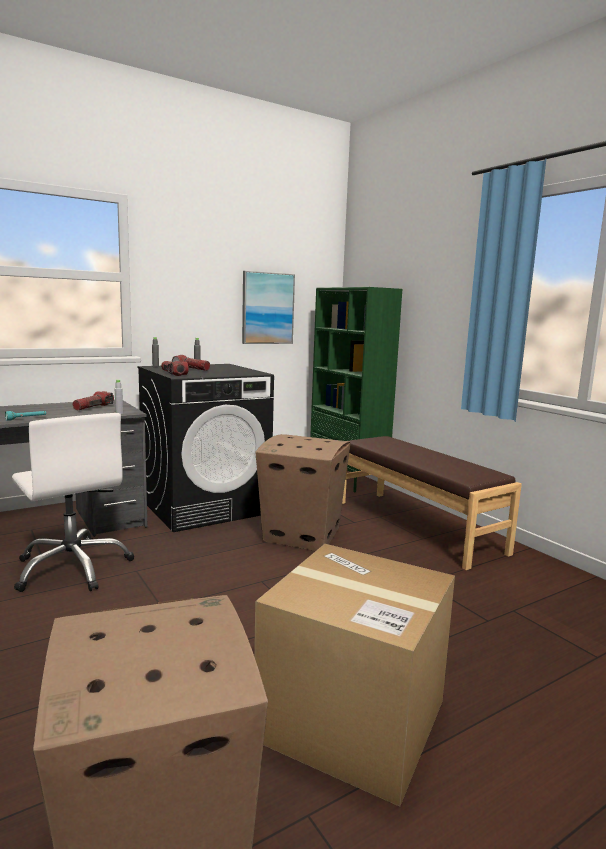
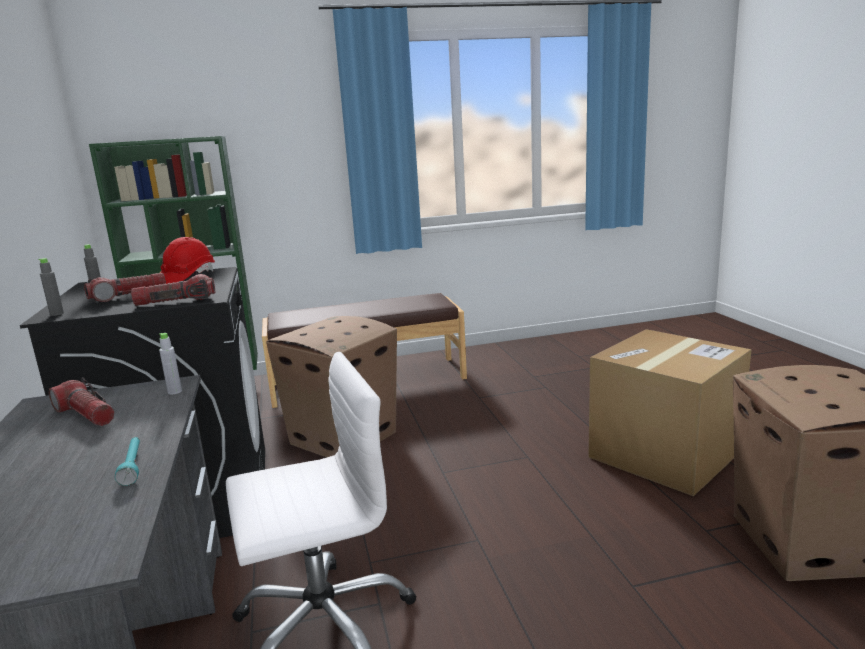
camera: 70 degrees left, 5 degrees up
picture [242,271,295,344] -> none
none -> red hard hat [160,237,215,284]

